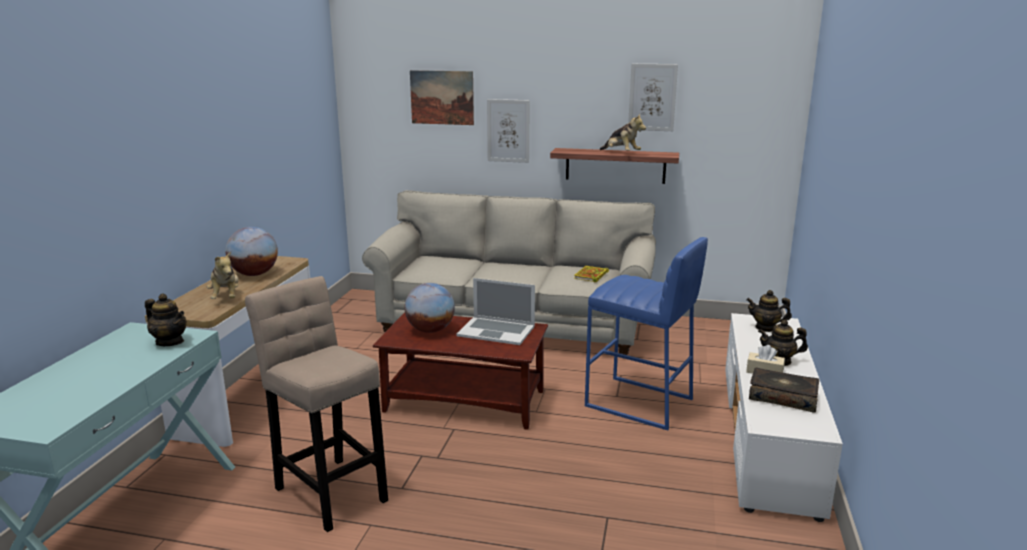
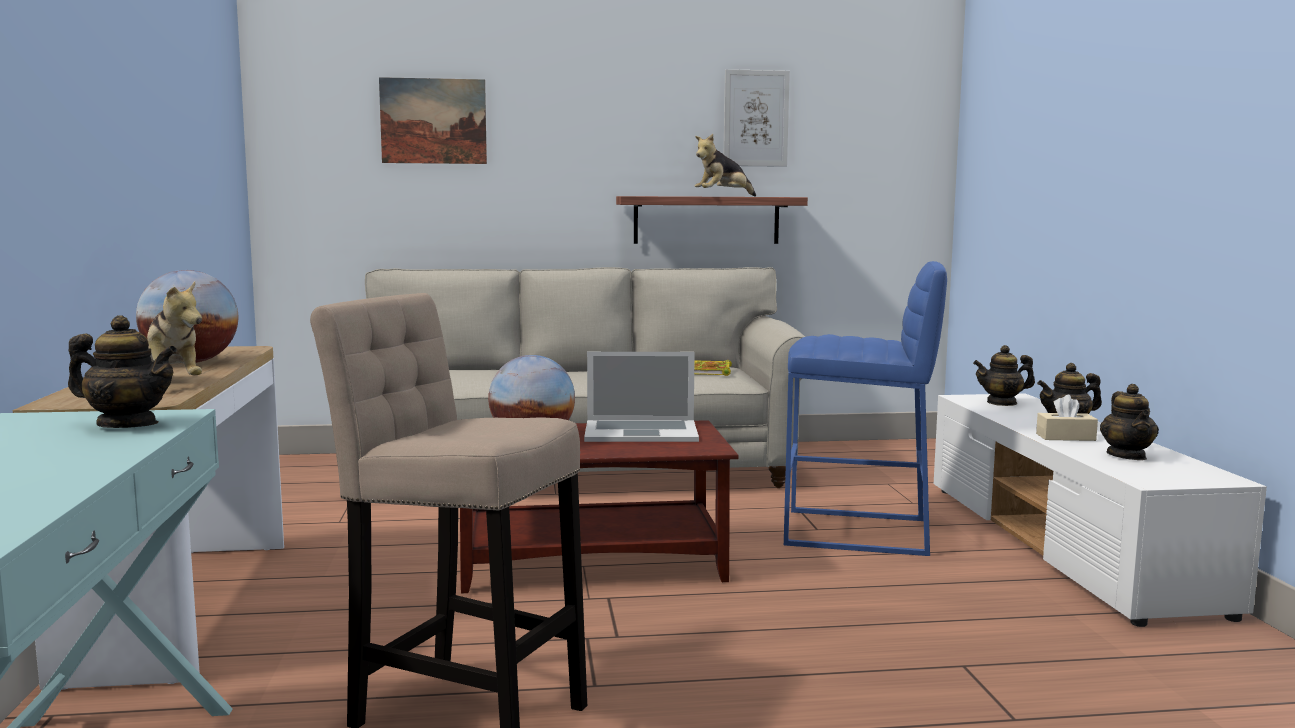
camera: 20 degrees left, 10 degrees down
picture [487,99,530,163] -> none
plush toy [599,114,646,151] -> plush toy turned 120 degrees clockwise [695,134,756,197]
book [749,368,819,413] -> teapot [1100,384,1159,460]

